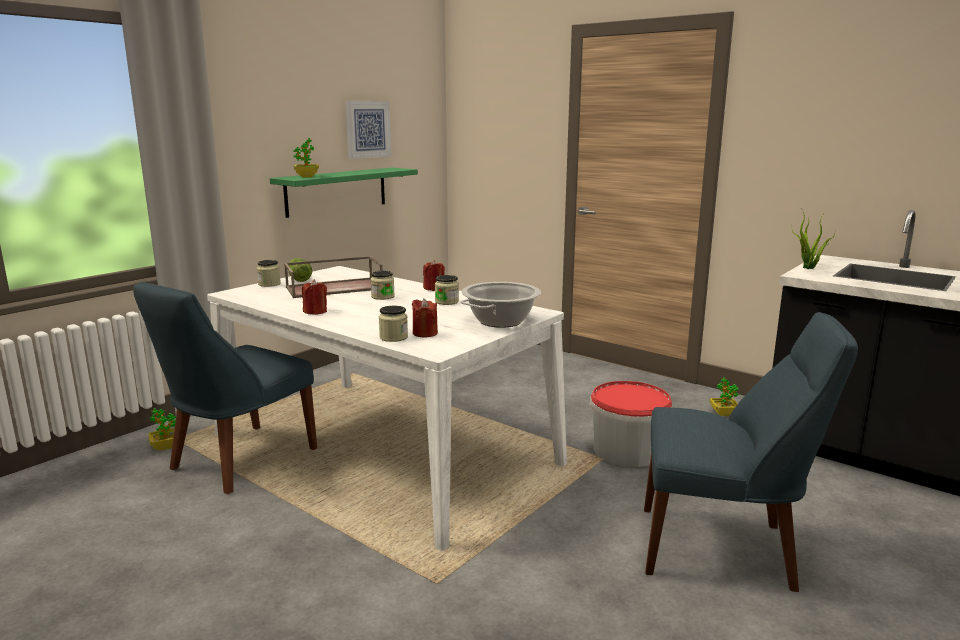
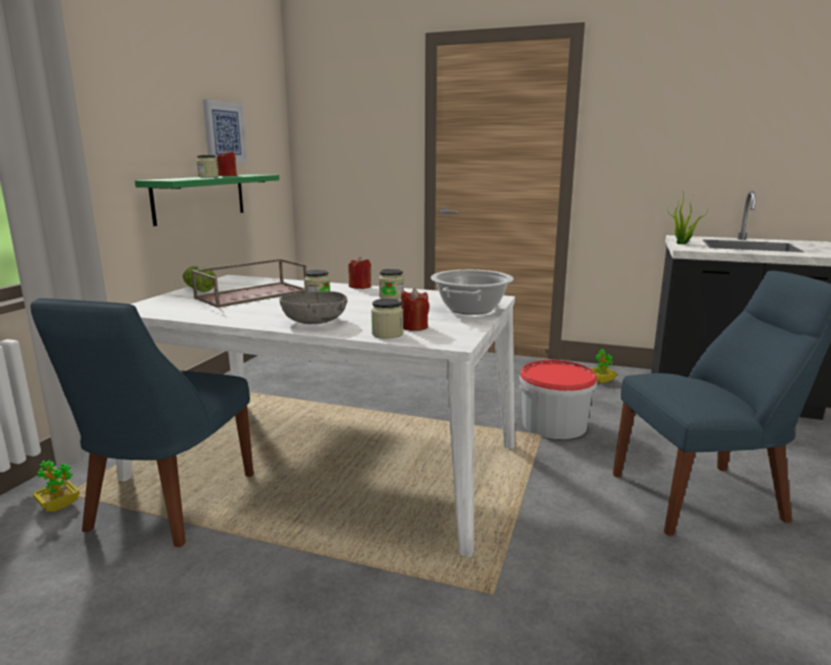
camera: 20 degrees left, 0 degrees up
jar [257,260,281,287] -> jar moved to [197,155,219,177]
potted plant [293,138,319,178] -> none
red candle [302,279,327,315] -> red candle moved to [217,150,237,176]
none -> grey bowl [280,291,347,324]

